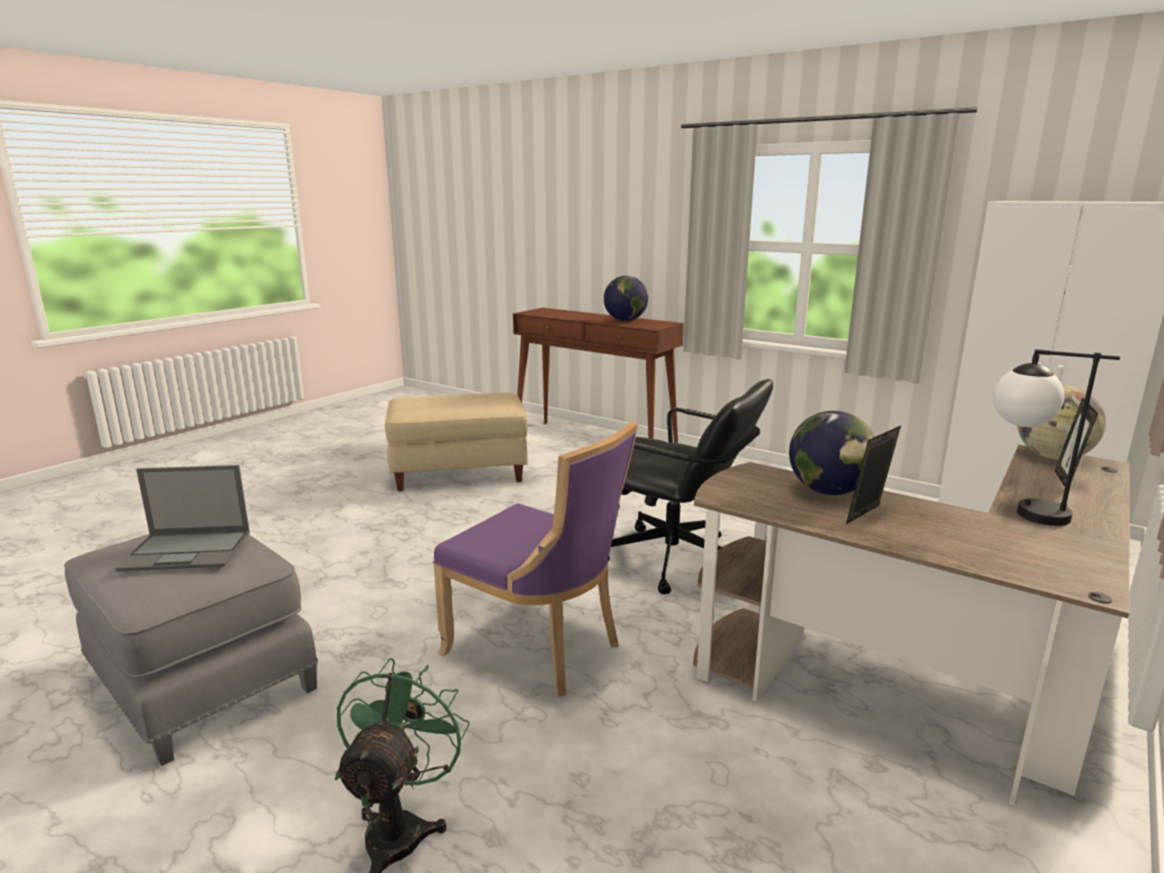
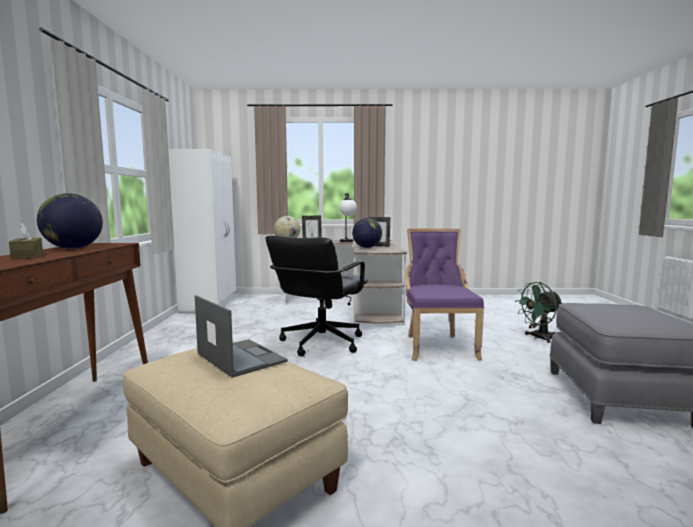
camera: 125 degrees left, 10 degrees down
laptop [116,465,250,572] -> laptop moved to [195,295,288,378]
black office chair [608,379,773,594] -> black office chair turned 150 degrees counterclockwise [265,235,368,356]
none -> brown tissue box [9,223,43,259]

